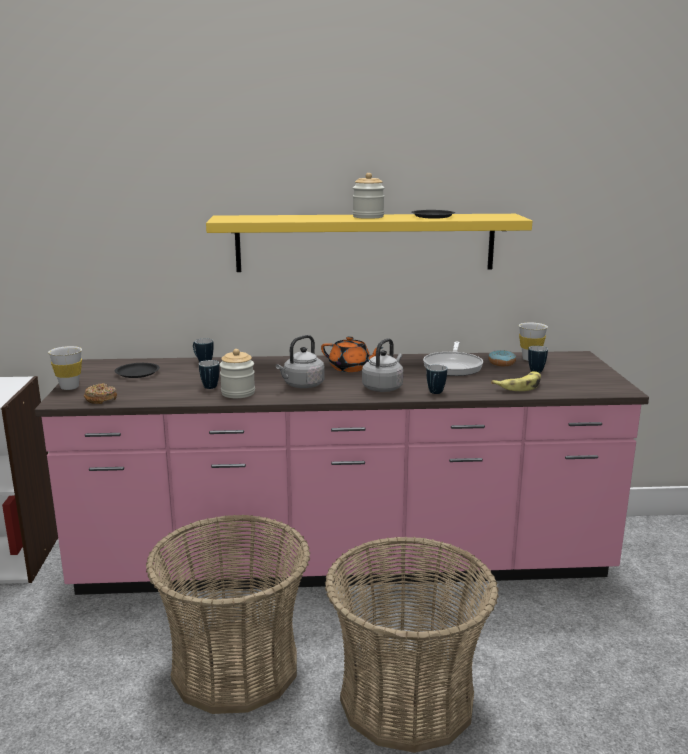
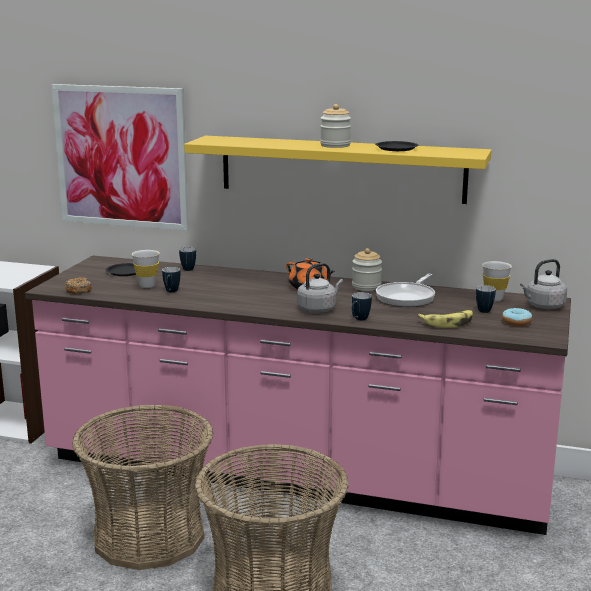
camera: 20 degrees right, 0 degrees up
white cup [48,346,82,390] -> white cup moved to [132,250,160,288]
jar [219,349,255,398] -> jar moved to [352,248,382,291]
grey kettle [276,335,325,388] -> grey kettle moved to [520,259,567,309]
donut [488,350,516,366] -> donut moved to [502,308,532,326]
none -> picture [51,84,188,231]

